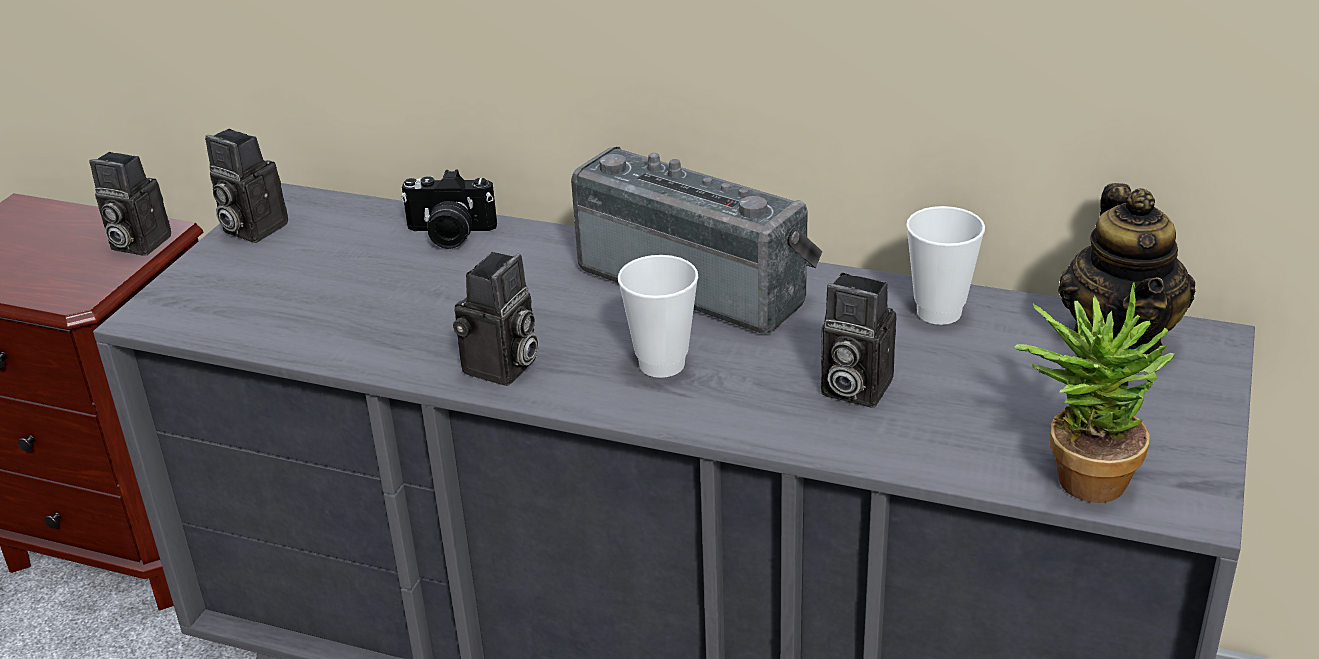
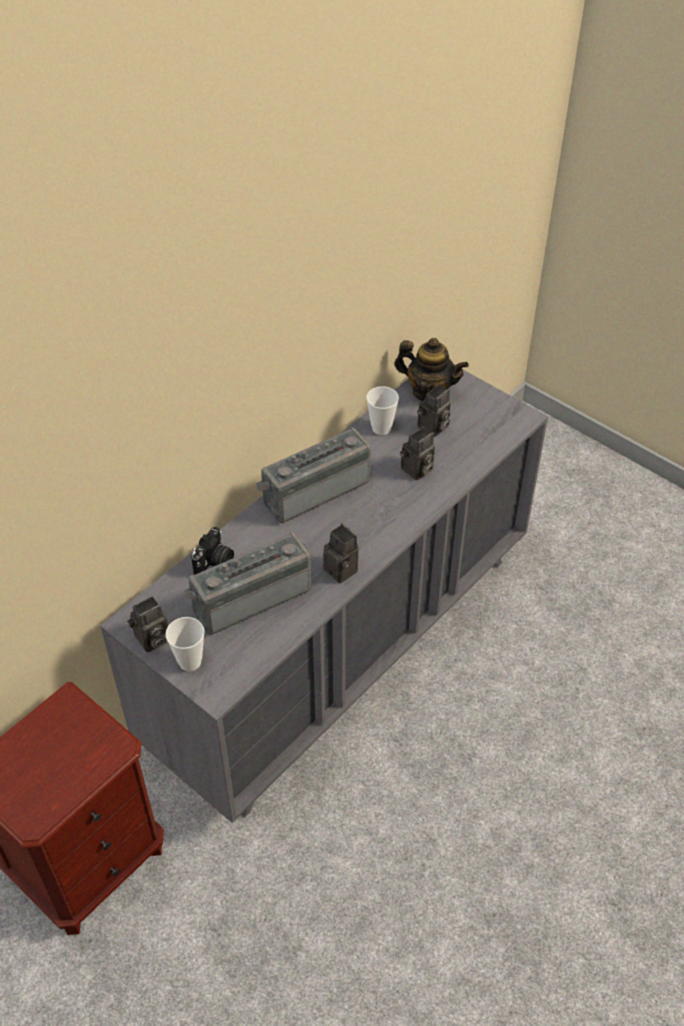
camera: 70 degrees left, 15 degrees up
camera [90,152,171,256] -> camera moved to [417,384,451,437]
cup [618,255,698,378] -> cup moved to [165,617,205,671]
potted plant [1014,282,1175,503] -> none
none -> radio [184,533,312,635]

